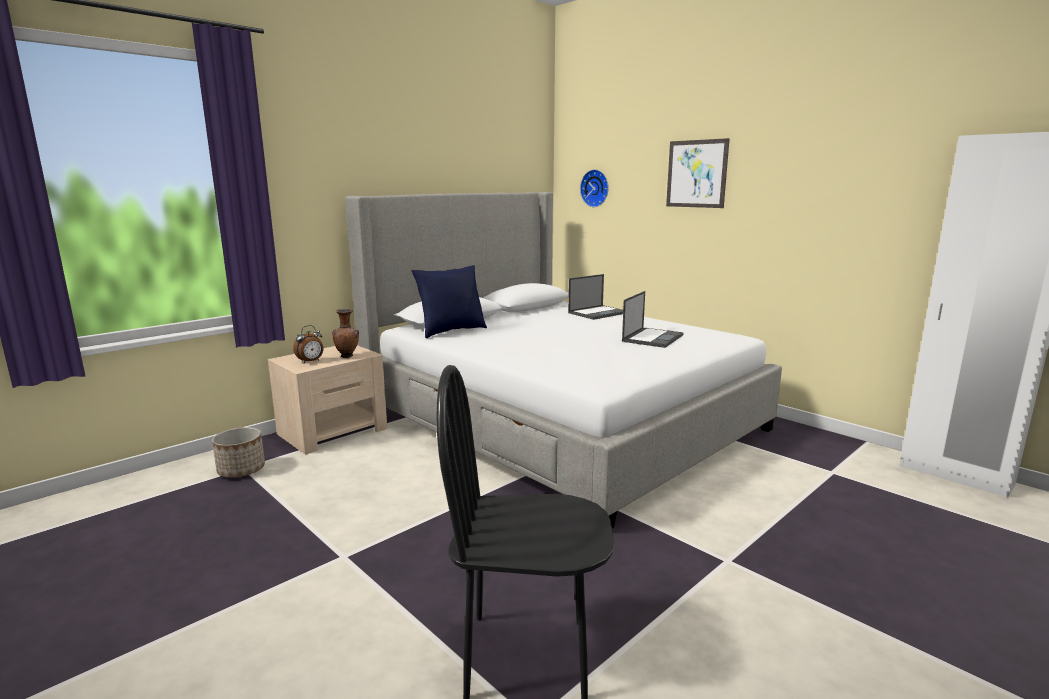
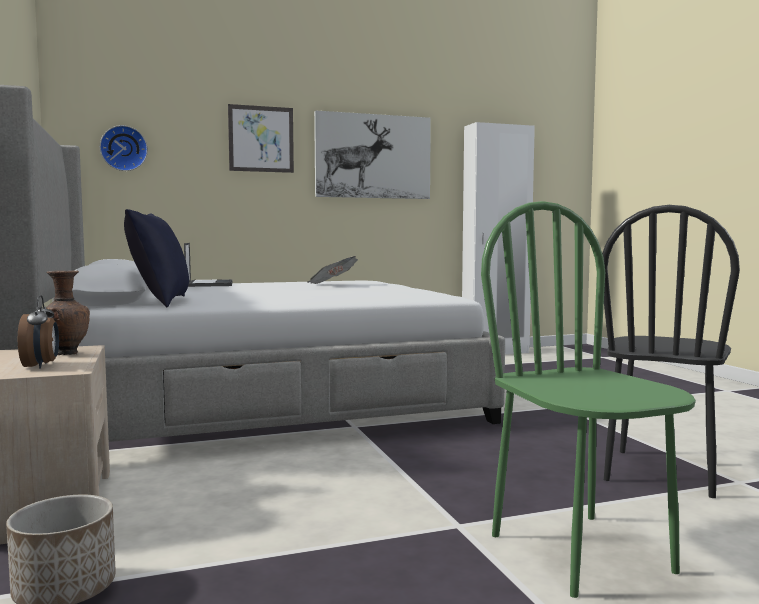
camera: 65 degrees left, 10 degrees down
laptop [622,291,684,348] -> newspaper [308,256,358,284]
none -> picture [314,110,431,199]
none -> green chair [481,201,696,598]

